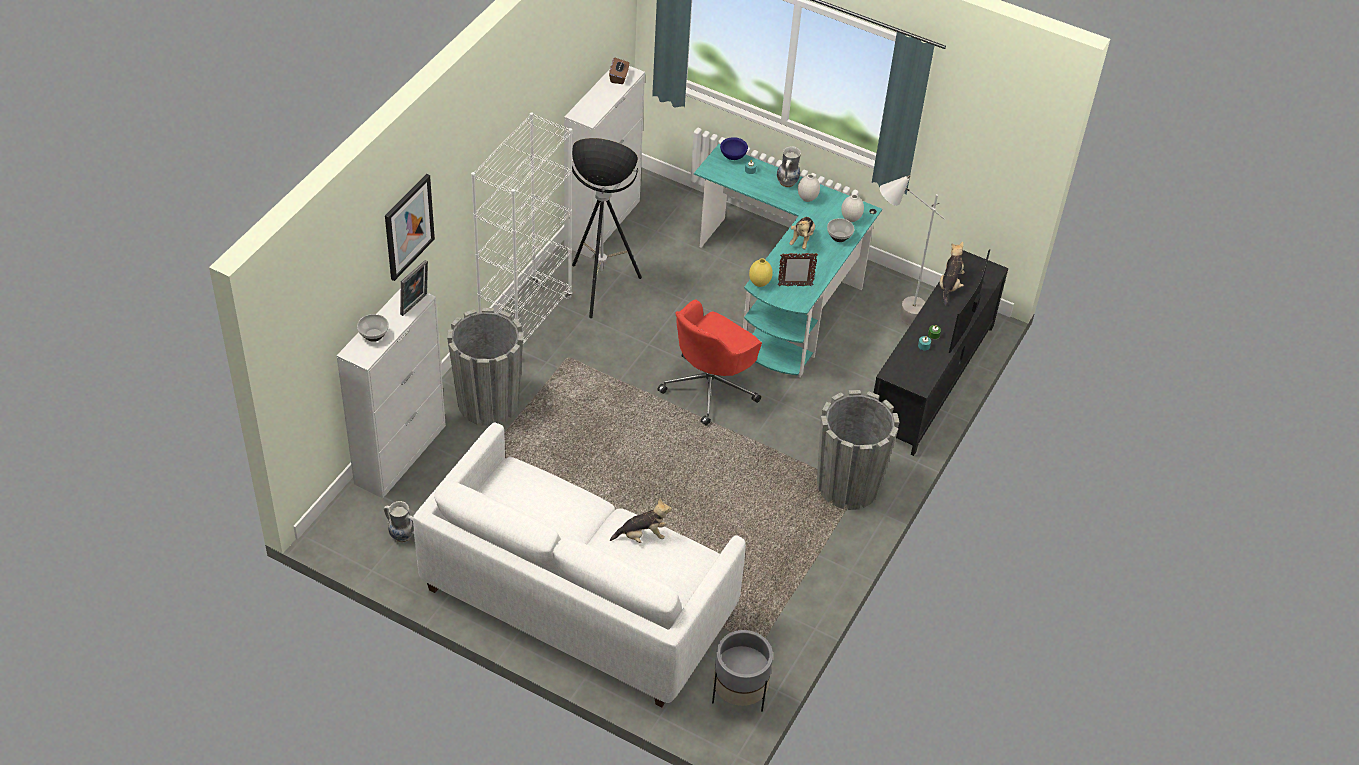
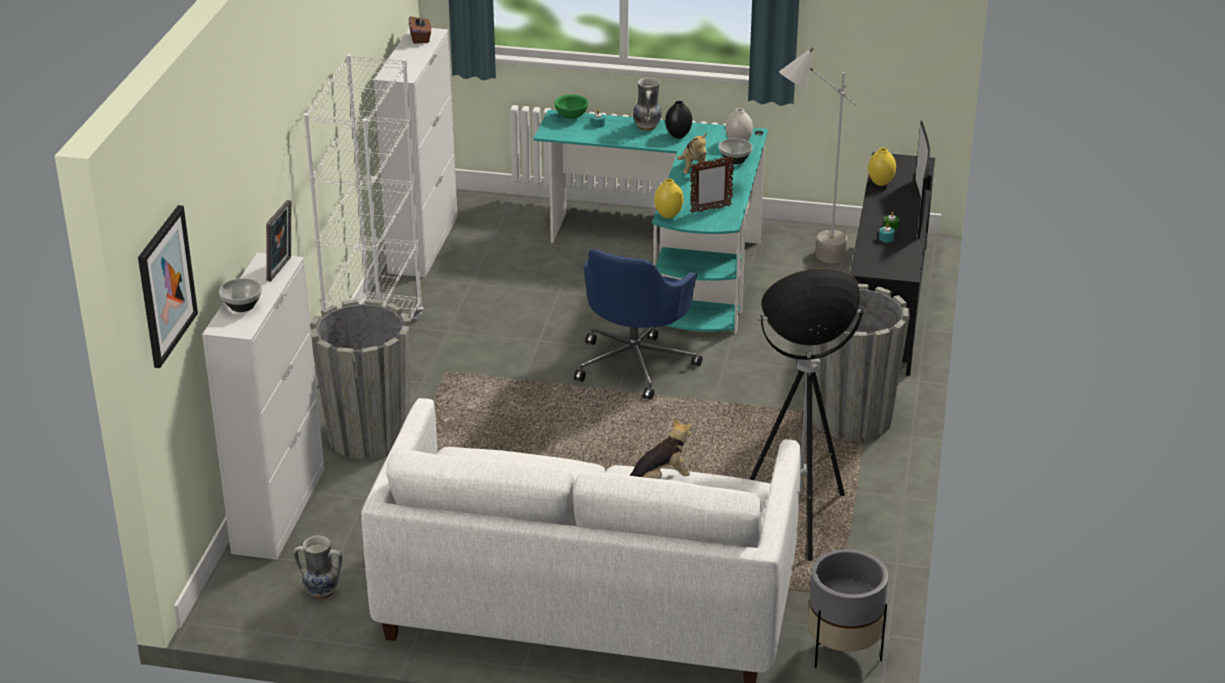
camera: 15 degrees left, 15 degrees down
picture [385,174,435,281] -> picture moved to [138,205,198,368]
floor lamp [572,138,642,318] -> floor lamp moved to [750,268,863,561]
red office chair [658,299,762,426] -> blue office chair [574,249,702,400]
blue bowl [720,137,748,160] -> green bowl [554,95,588,119]
white vase [798,174,820,202] -> black vase [665,101,692,138]
plush toy [940,242,965,305] -> yellow vase [868,148,896,186]

